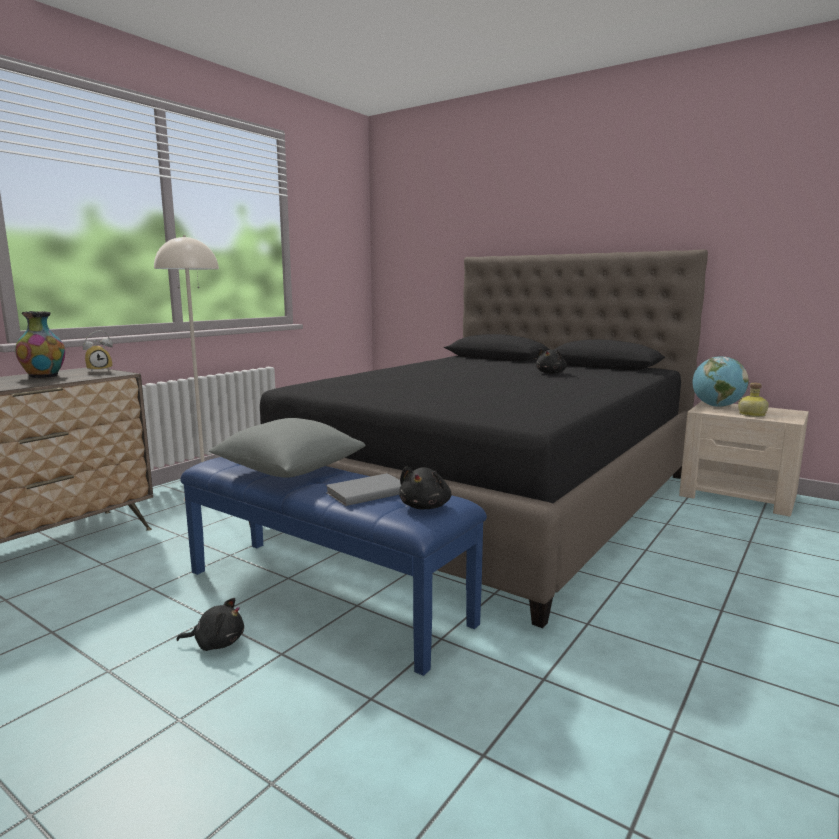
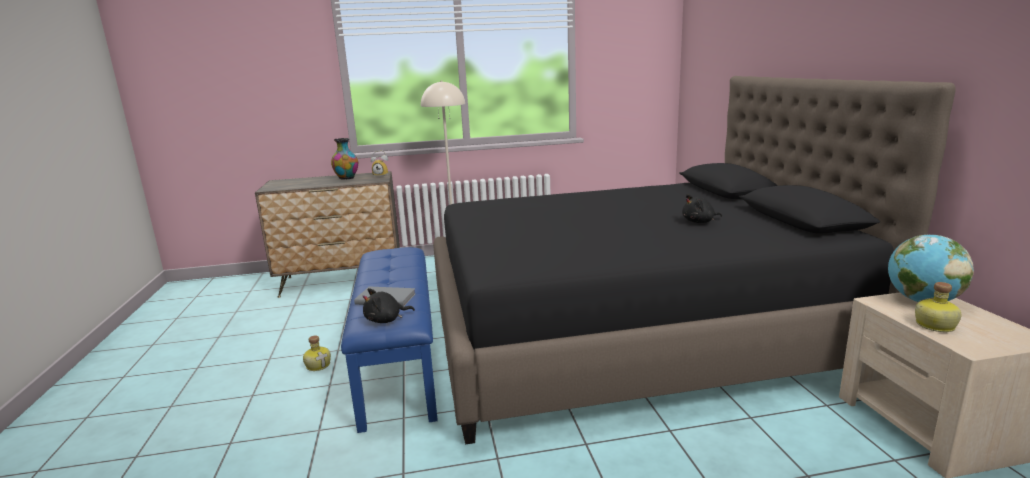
camera: 45 degrees right, 5 degrees up
black plush toy [176,598,244,651] -> bottle [303,335,331,371]
grey pillow [209,418,365,478] -> none

